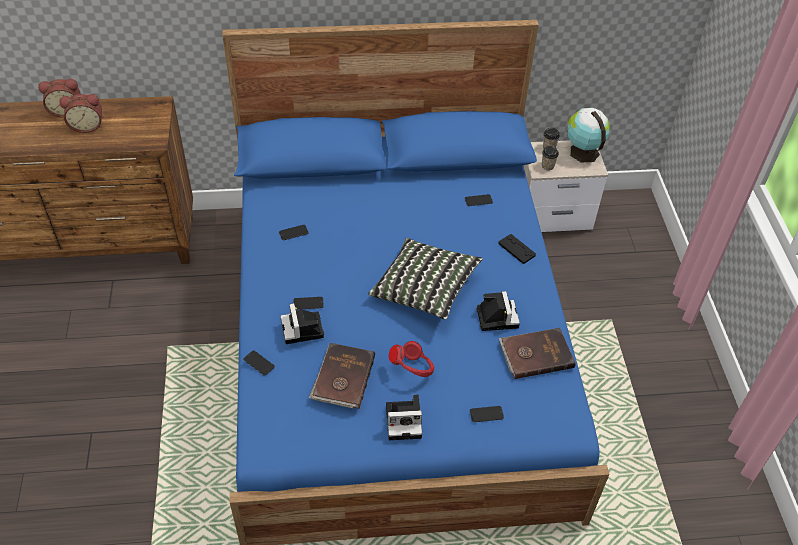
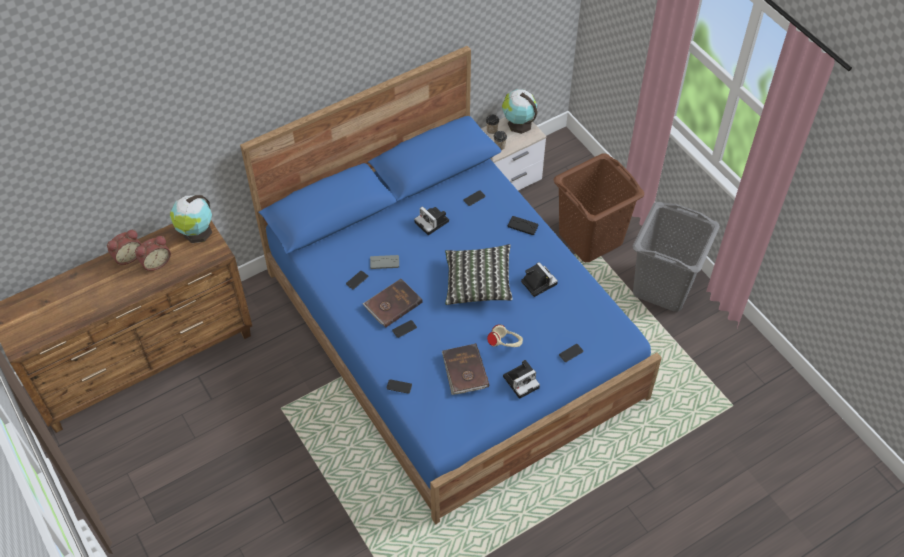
camera: 25 degrees left, 5 degrees up
camera [280,303,324,344] -> camera moved to [414,206,449,235]
red headphones [389,341,435,377] -> beige headphones [487,324,523,347]
brown book [499,328,576,379] -> brown book moved to [363,279,423,328]
none -> globe [170,195,212,243]
none -> grey game controller [370,255,399,269]
none -> brown laundry basket [554,153,645,262]
none -> grey laundry basket [633,202,720,312]

